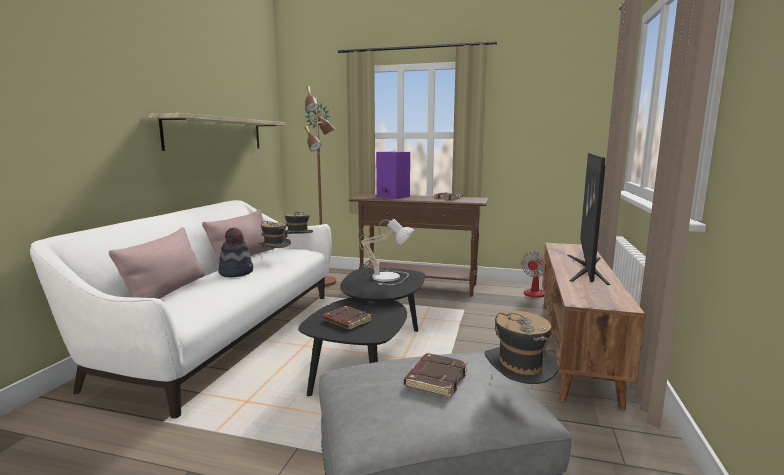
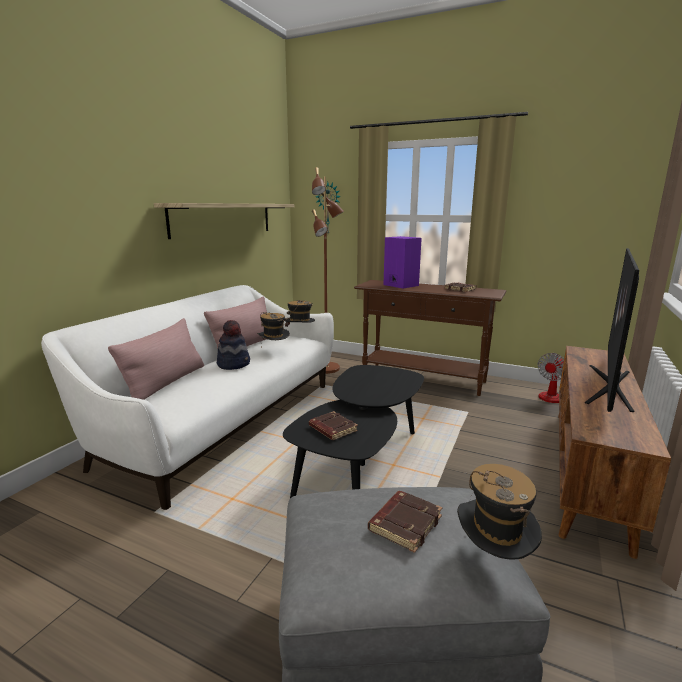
camera: 10 degrees right, 5 degrees up
table lamp [359,219,415,285] -> none

